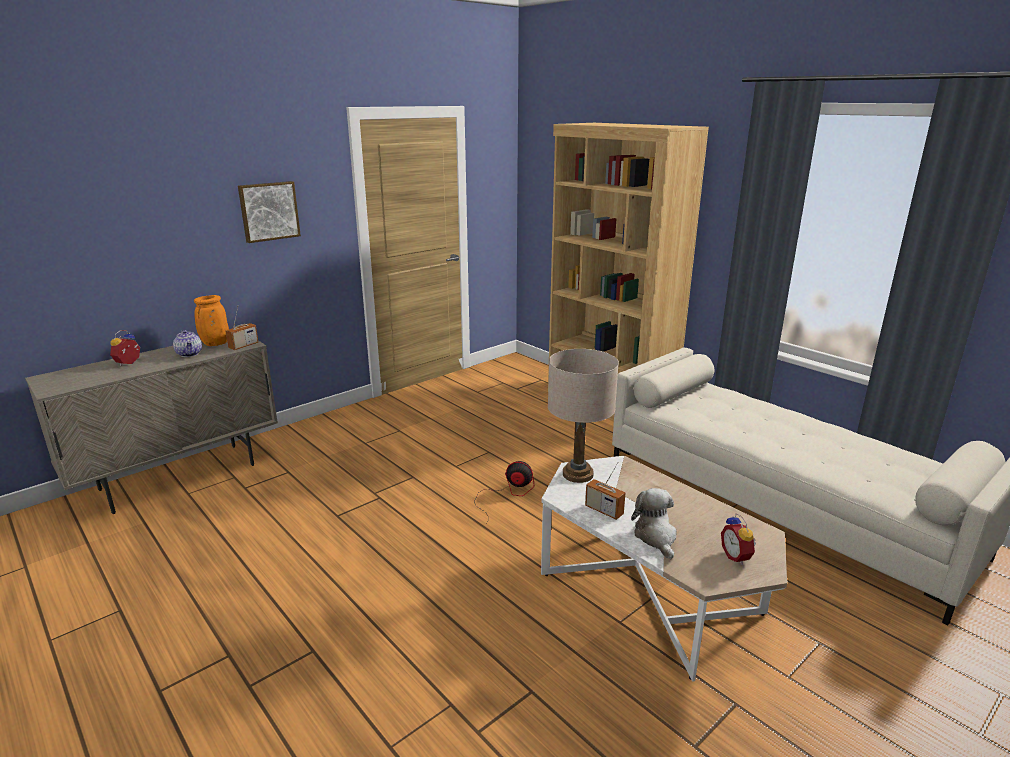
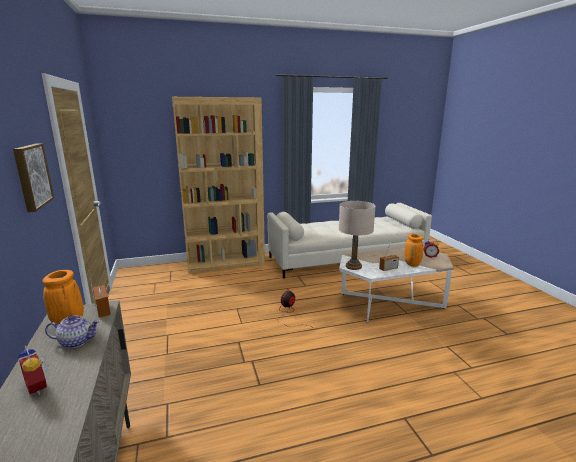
camera: 65 degrees left, 5 degrees down
plush toy [631,488,677,560] -> orange vase [405,234,423,267]

